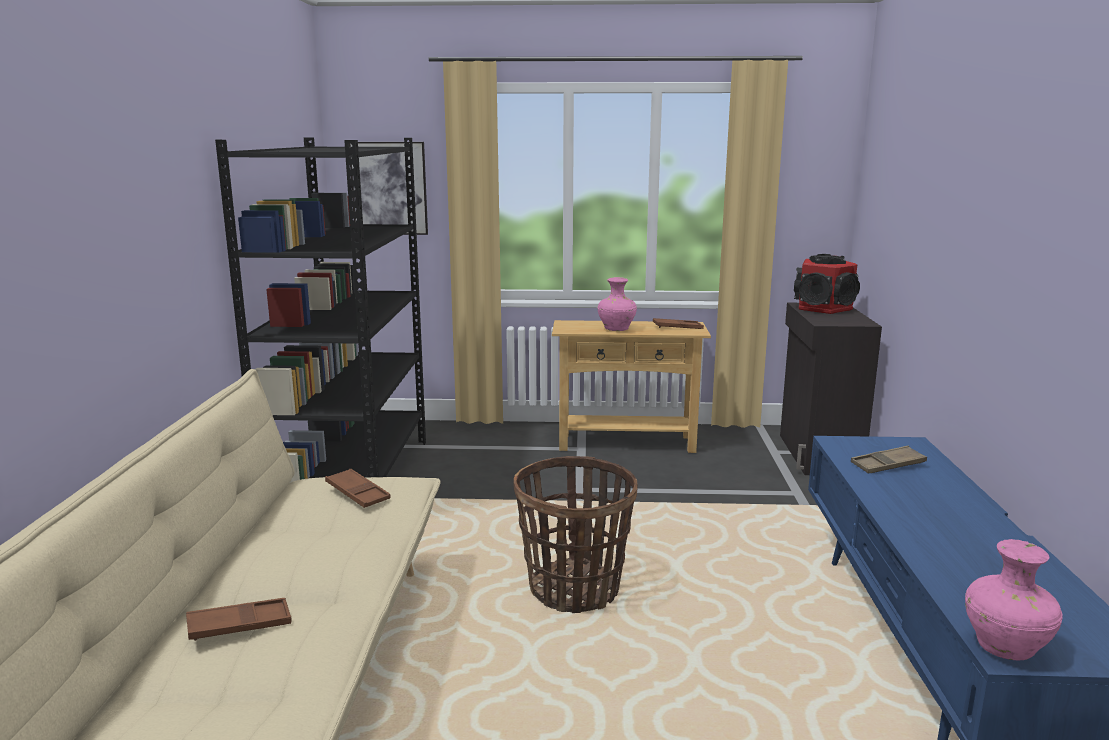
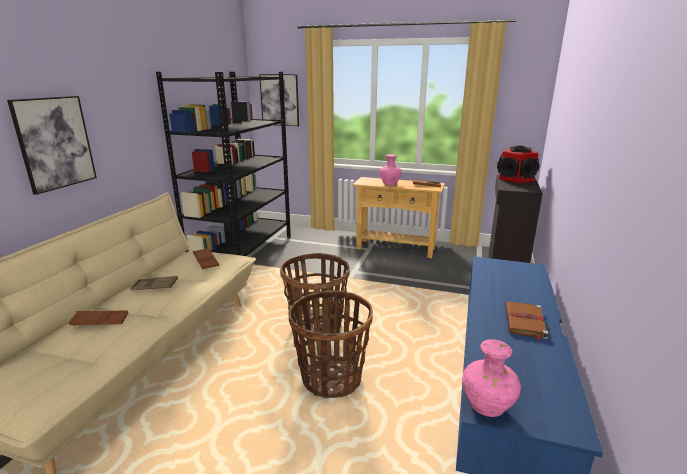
camera: 15 degrees right, 5 degrees up
brown tray [851,446,927,474] -> brown tray moved to [130,276,178,290]
none -> picture [7,96,97,195]
none -> basket [289,290,373,398]
none -> brown book [505,301,548,341]

